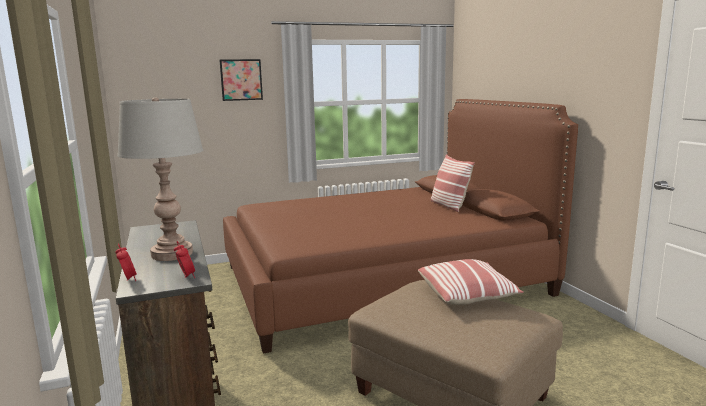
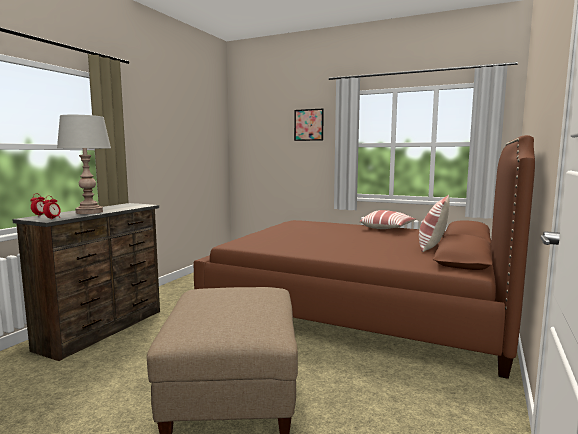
camera: 45 degrees right, 5 degrees down
pillow [418,259,524,305] -> pillow moved to [359,210,416,229]

